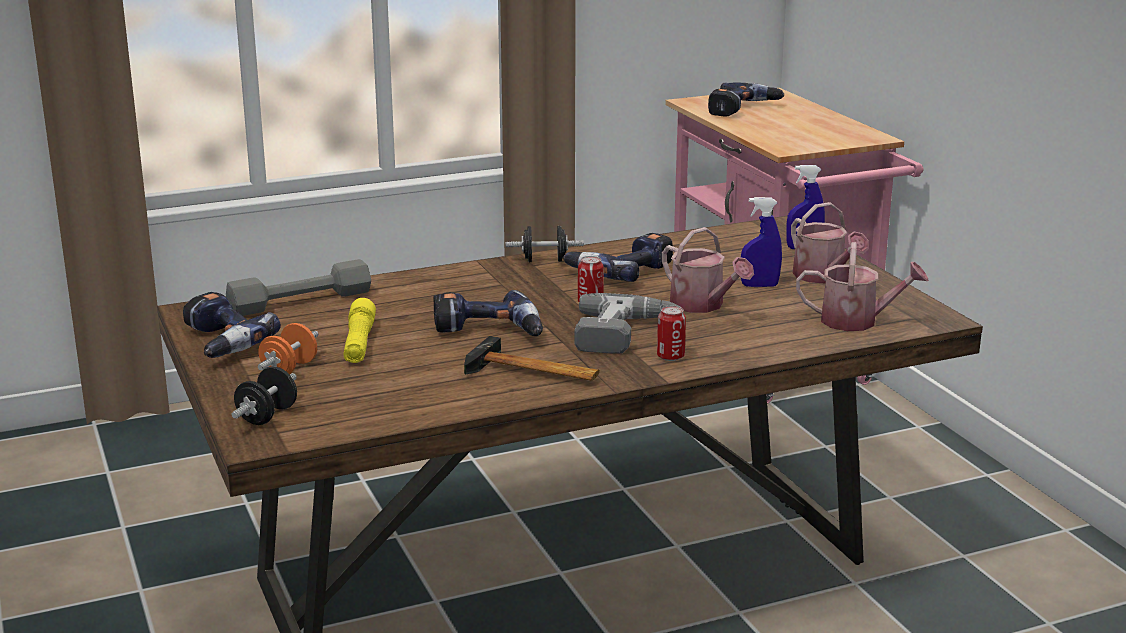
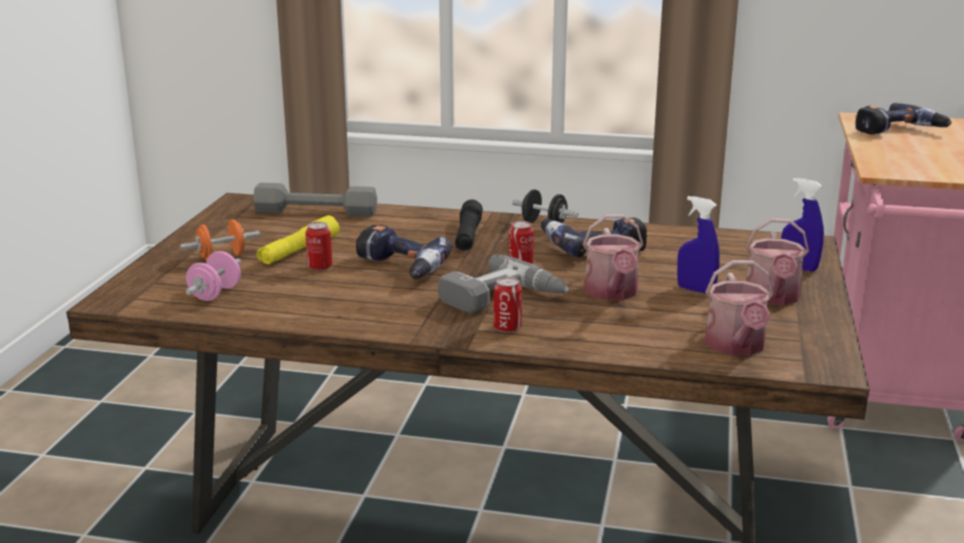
camera: 35 degrees right, 0 degrees up
power drill [183,292,281,358] -> none
black dumbbell [232,366,297,425] -> none
hammer [464,336,600,381] -> none
watering can [796,242,929,331] -> watering can turned 45 degrees clockwise [705,260,774,355]
none -> pink dumbbell [186,251,241,301]
none -> can [306,222,332,271]
none -> black flashlight [455,200,483,250]

